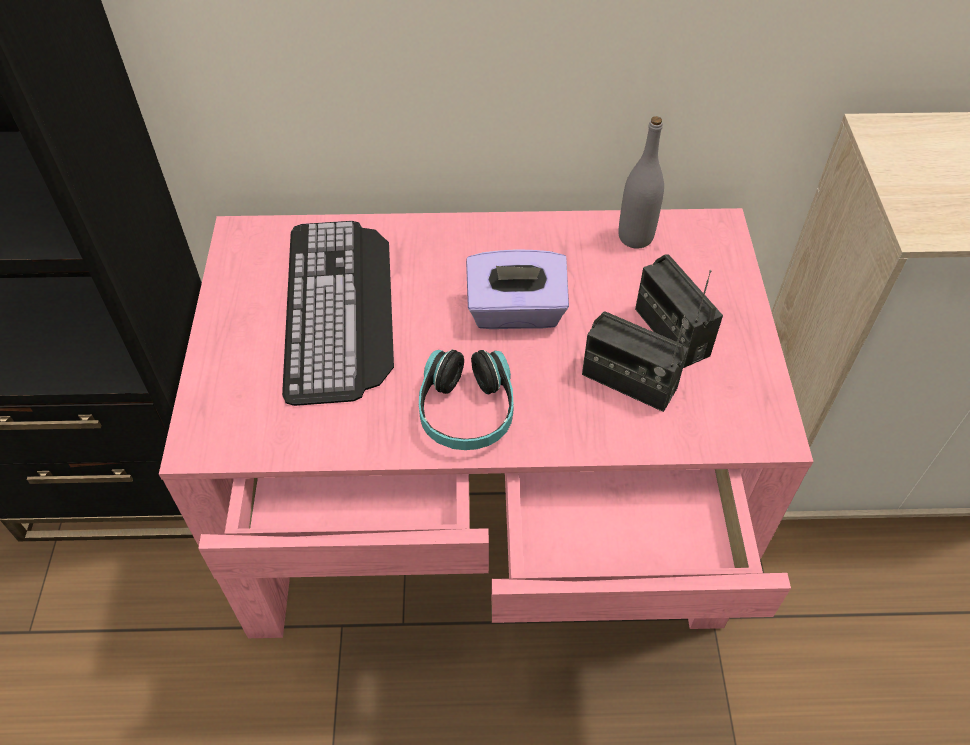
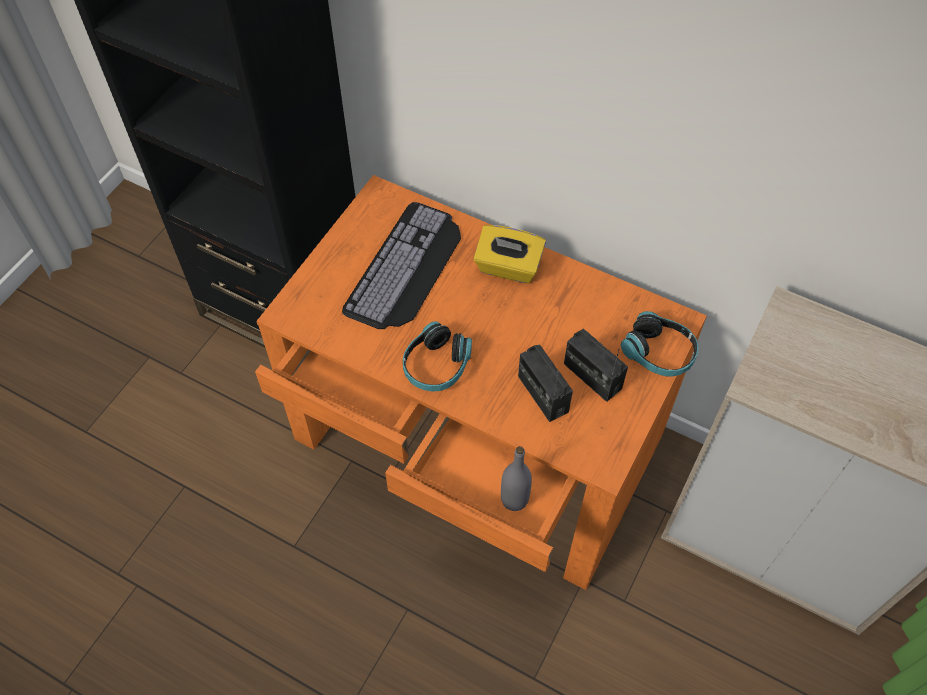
camera: 30 degrees right, 5 degrees up
pink desk [159,208,813,638] -> orange desk [255,175,707,590]
purple tissue box [466,249,569,329] -> none
grey bottle [618,116,664,249] -> grey bottle moved to [501,446,532,511]
radio [635,254,723,368] -> radio turned 45 degrees counterclockwise [564,329,628,402]
none -> yellow tissue box [473,225,546,283]
none -> headphones [621,311,699,377]

